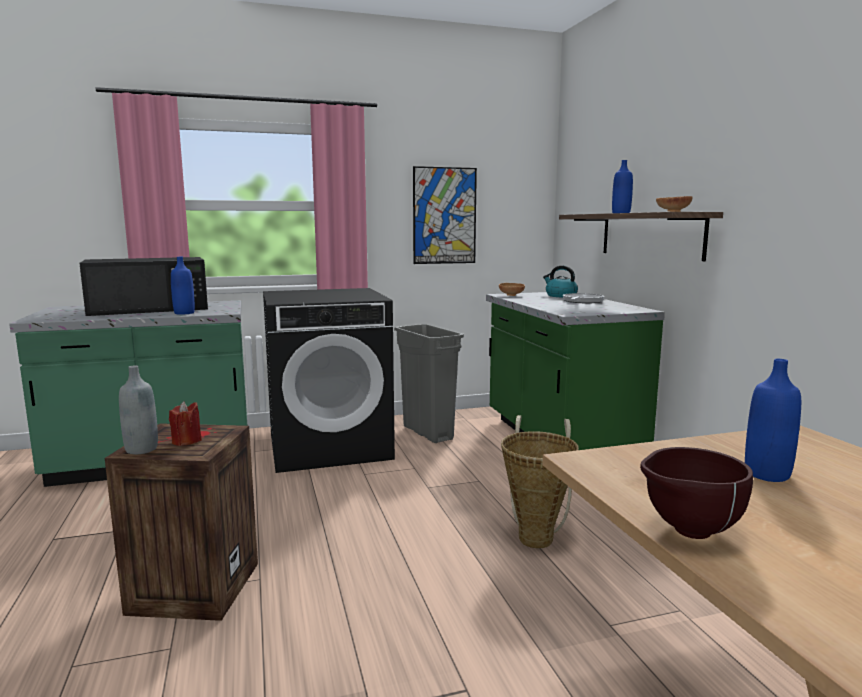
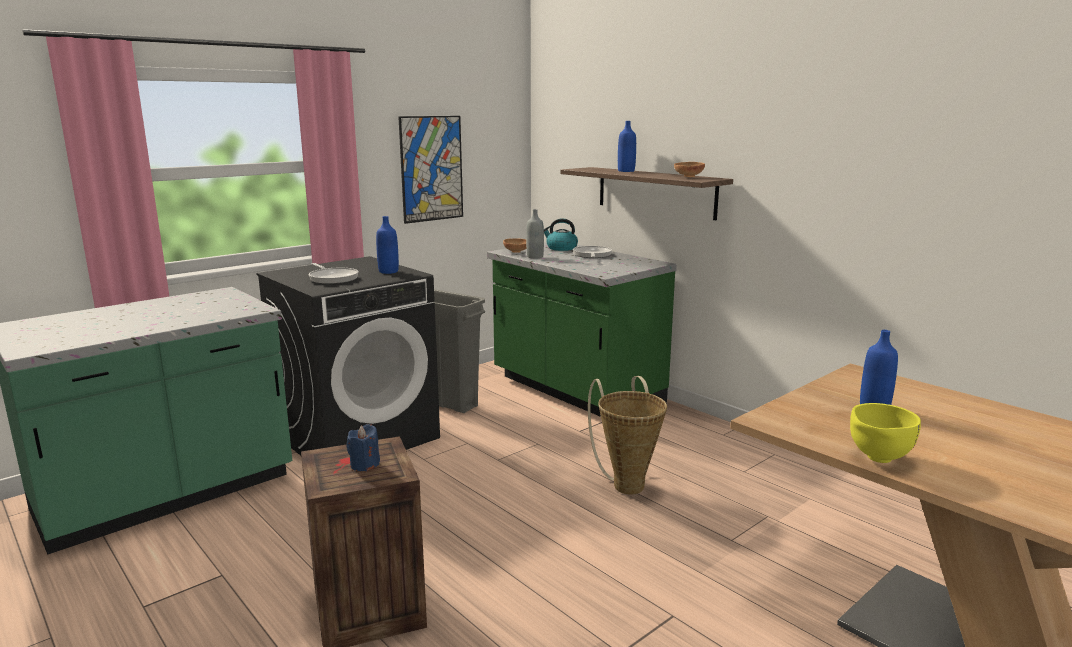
camera: 25 degrees left, 5 degrees up
black microwave [79,257,208,316] -> none
grey bottle [119,365,158,454] -> grey bottle moved to [526,209,544,259]
red candle [169,401,202,446] -> blue candle [346,424,380,471]
blue bottle [171,257,195,315] -> blue bottle moved to [376,216,399,274]
brown bowl [640,447,753,539] -> yellow bowl [850,403,921,463]
none -> frying pan [309,263,359,284]

